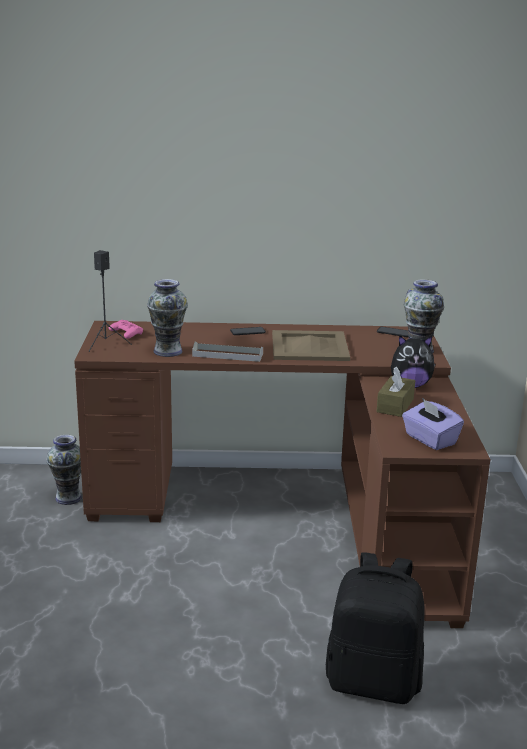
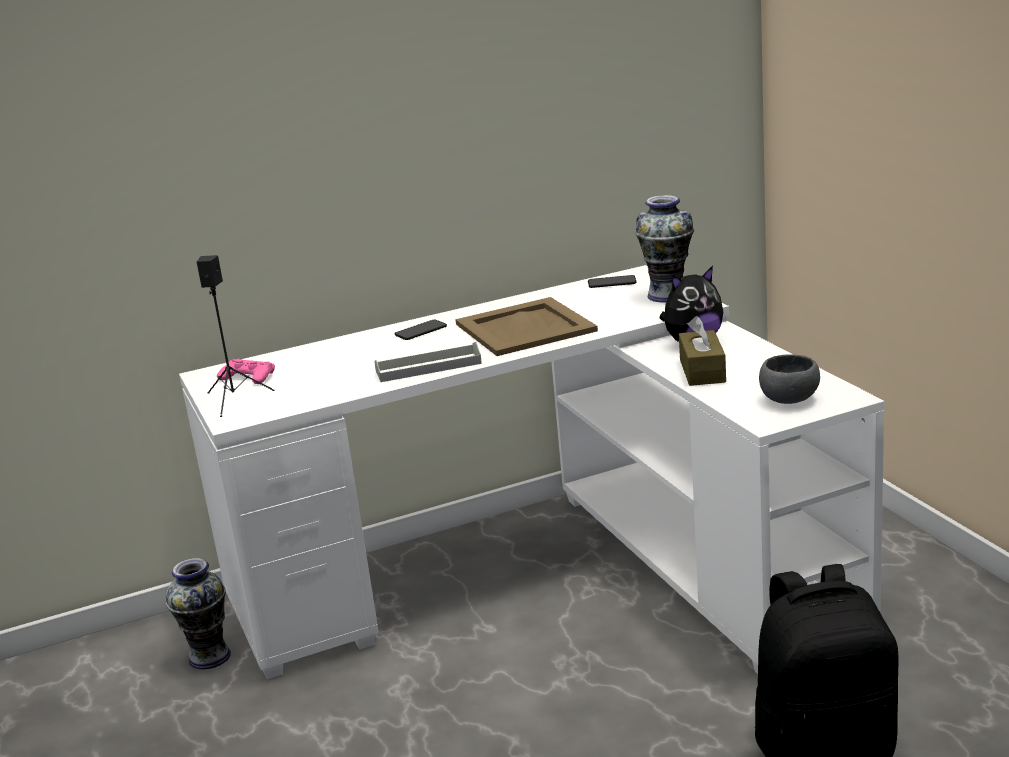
camera: 20 degrees left, 0 degrees up
brown desk [74,321,490,628] -> white desk [179,265,885,679]
vase [147,279,188,357] -> none
purple tissue box [402,398,464,450] -> grey bowl [759,354,820,404]

